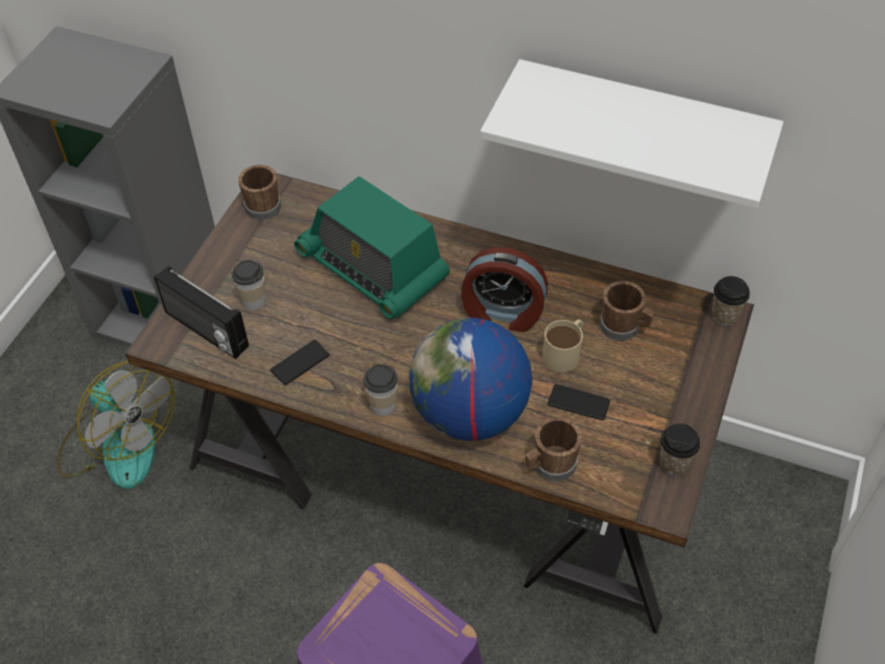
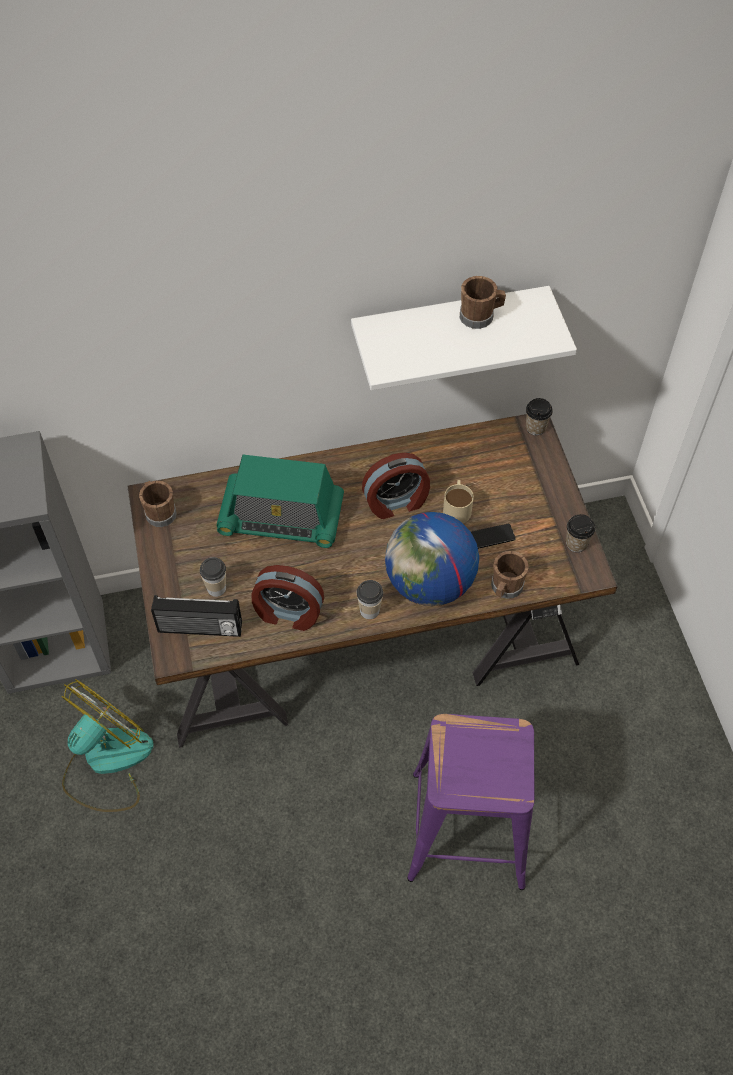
camera: 35 degrees left, 5 degrees up
fan [57,361,175,489] -> fan turned 60 degrees counterclockwise [61,679,154,812]
phone [270,340,329,385] -> alarm clock [252,565,324,631]
brown mug [599,281,655,341] -> brown mug moved to [460,276,506,329]

